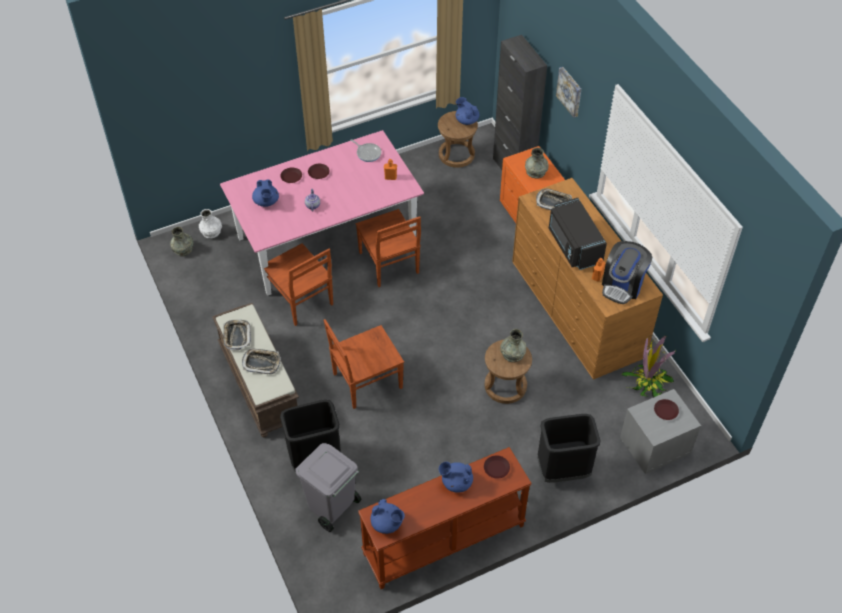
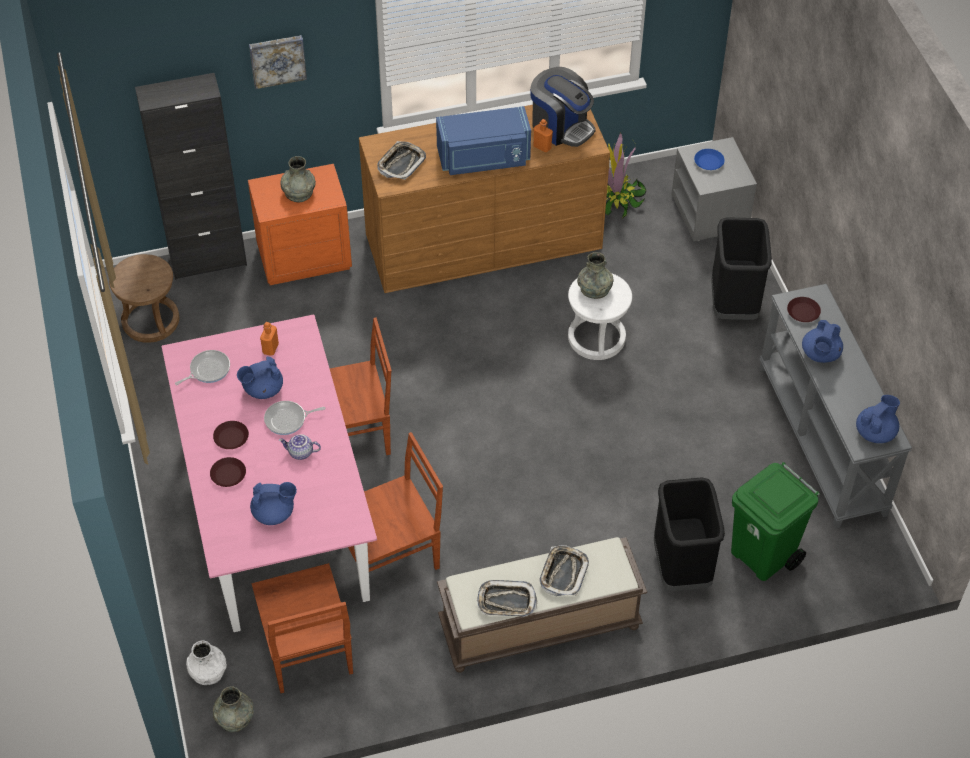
camera: 80 degrees left, 0 degrees up
grey trash can [295,443,361,532] -> green trash can [731,462,820,581]
brown chair [323,319,404,409] -> brown chair moved to [252,563,353,693]
brown console table [358,447,532,589] -> grey console table [759,284,912,529]
blue teapot [456,97,479,125] -> blue teapot moved to [237,357,283,399]
brown stool [485,340,532,404] -> white stool [568,273,632,360]
black microwave [549,198,607,270] -> blue microwave [436,106,531,175]
brown plate [654,399,679,420] -> blue plate [694,149,725,170]
none -> frying pan [264,401,325,435]

